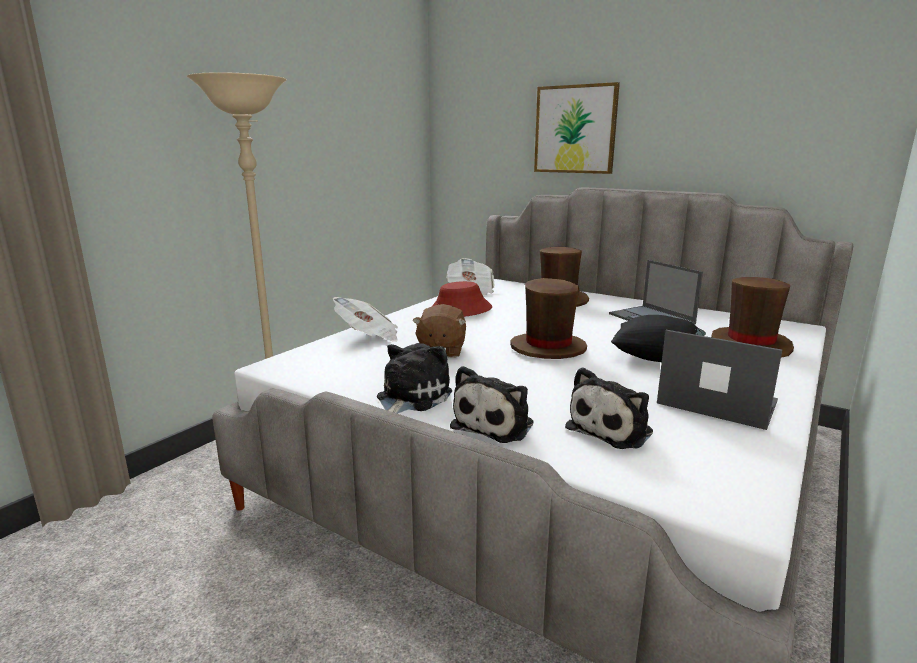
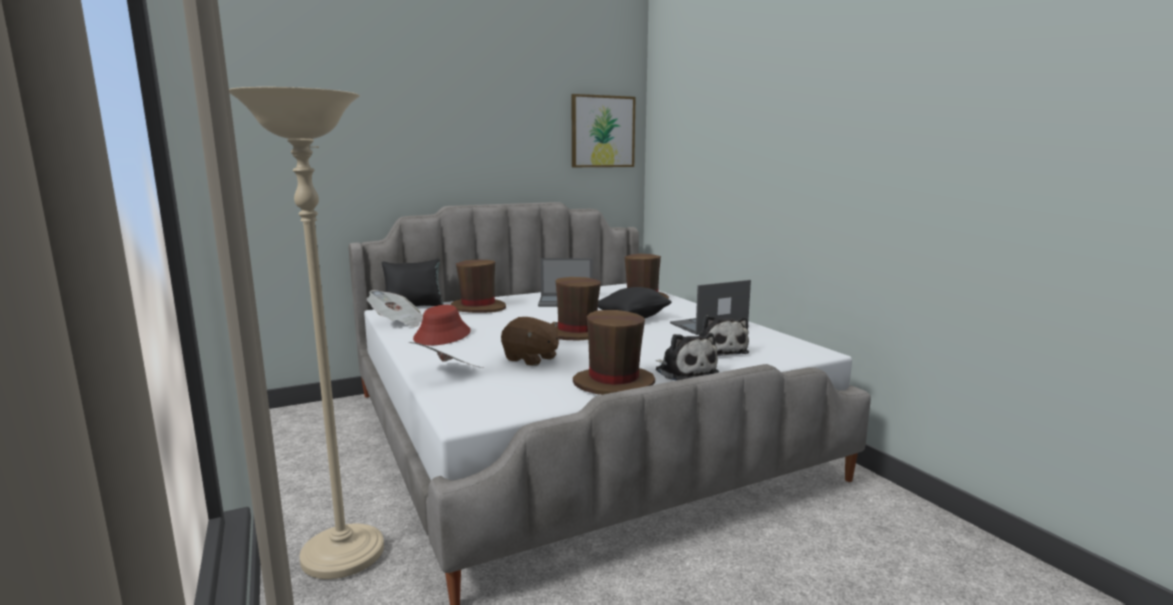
camera: 60 degrees left, 5 degrees down
plush toy [377,343,452,414] -> brown hat [573,310,655,395]
picture [534,82,620,174] -> picture moved to [571,94,636,167]
none -> black pillow [382,258,443,306]

